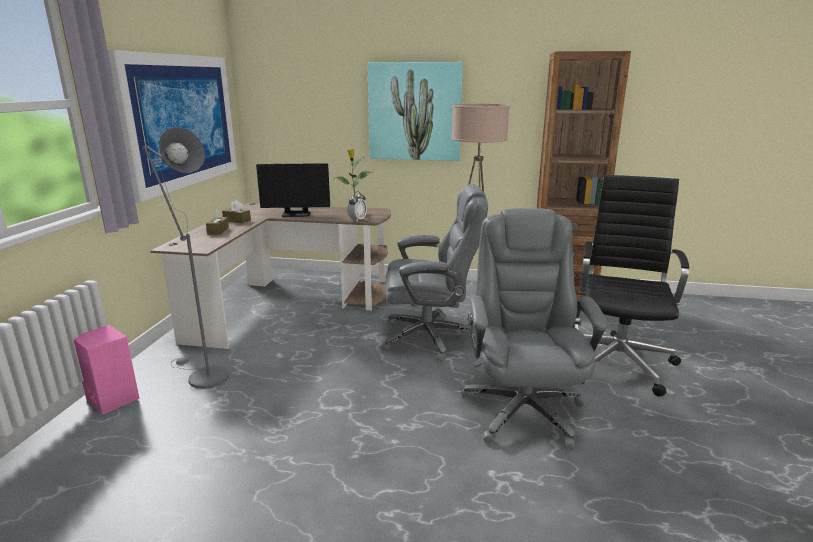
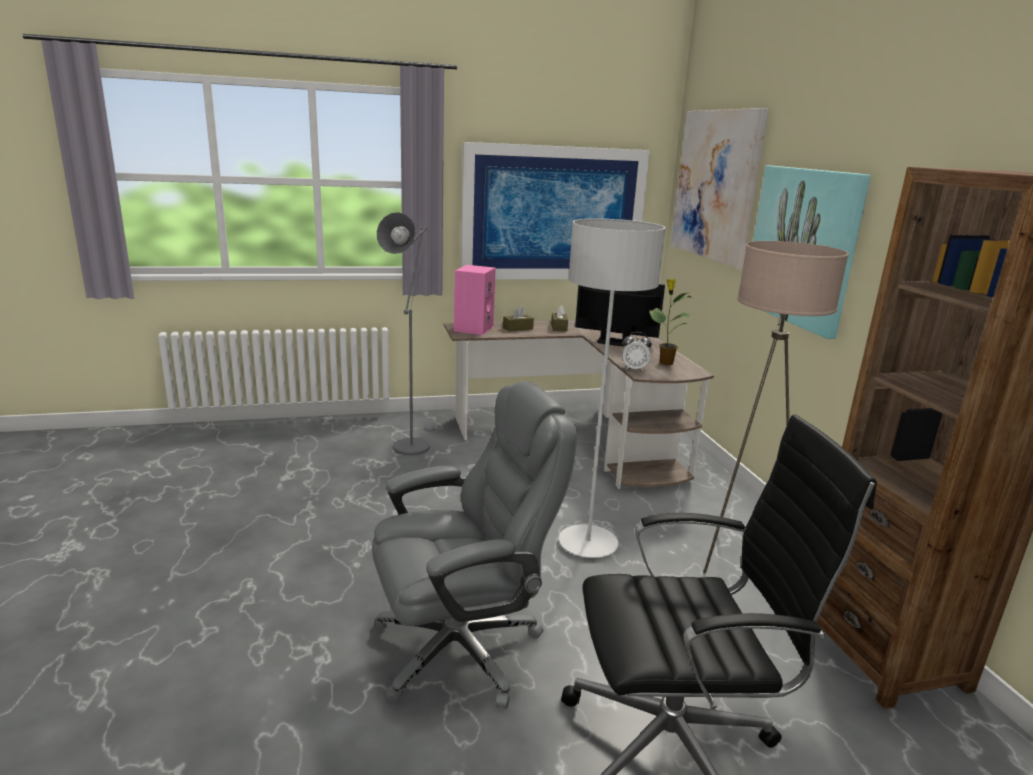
camera: 65 degrees right, 0 degrees up
pink speaker [74,325,140,415] -> pink speaker moved to [454,265,496,335]
monitor [256,163,330,217] -> monitor turned 135 degrees clockwise [575,284,665,347]
grey office chair [381,184,488,362] -> grey floor lamp [559,219,666,558]
none -> picture [671,108,768,269]

